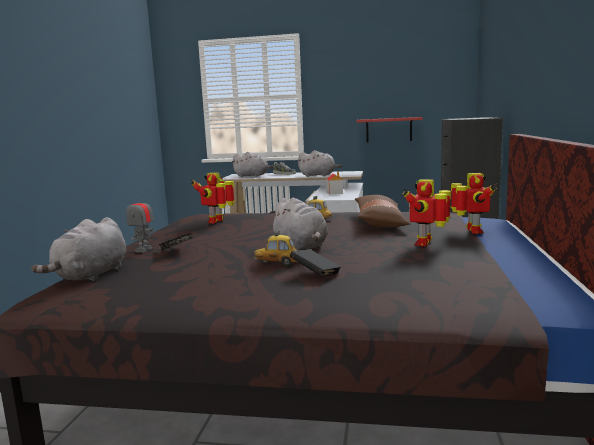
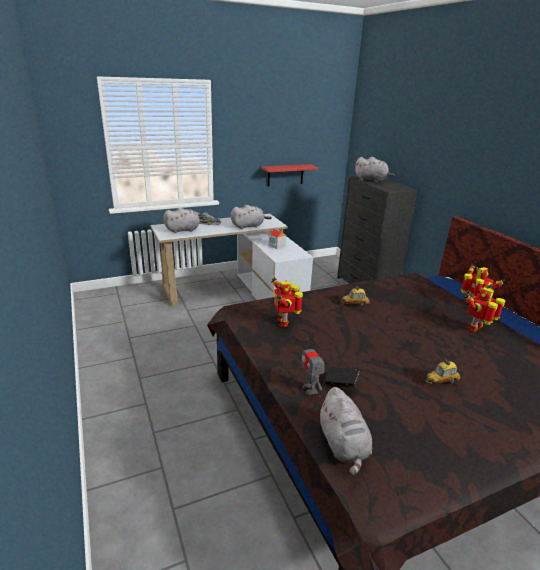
camera: 35 degrees left, 15 degrees up
grey plush toy [269,198,328,250] -> grey plush toy moved to [355,157,394,182]
black book [290,249,341,277] -> none
brown pillow [355,195,411,228] -> none
toy robot [402,179,451,246] -> toy robot turned 60 degrees clockwise [465,285,505,332]

